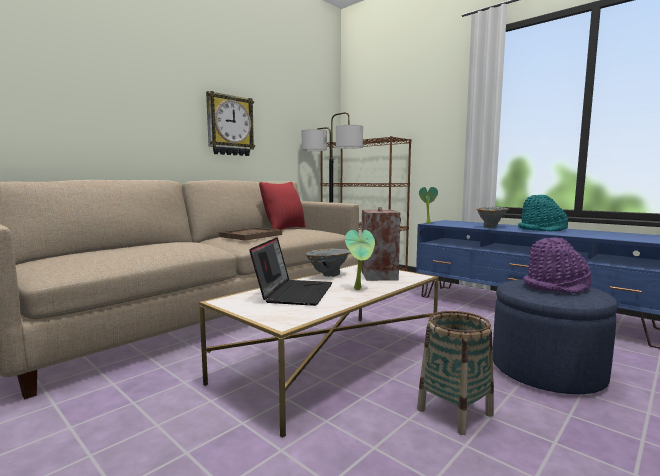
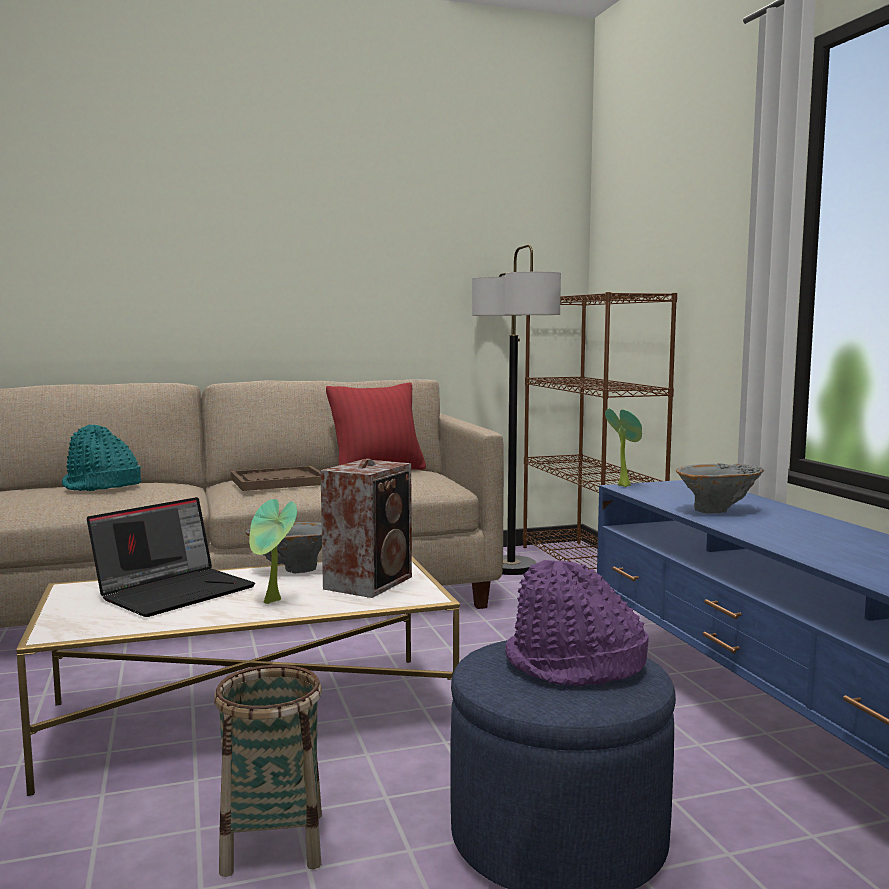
camera: 30 degrees right, 0 degrees up
wall clock [206,91,255,156] -> none
turquoise hat [518,195,568,231] -> turquoise hat moved to [62,425,141,491]

